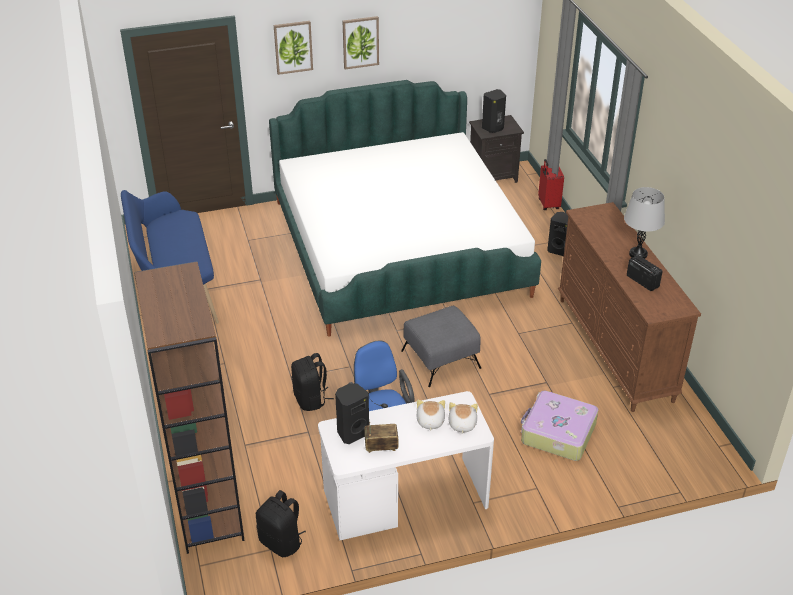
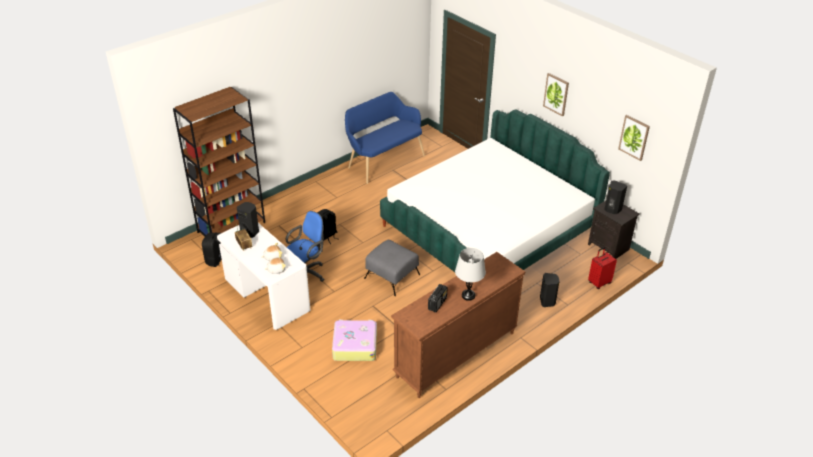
camera: 65 degrees right, 0 degrees up
picture [274,21,313,75] -> picture moved to [618,115,650,161]

